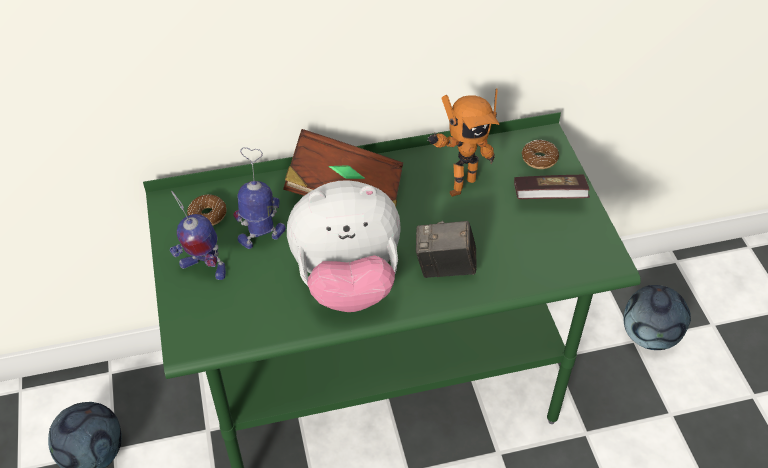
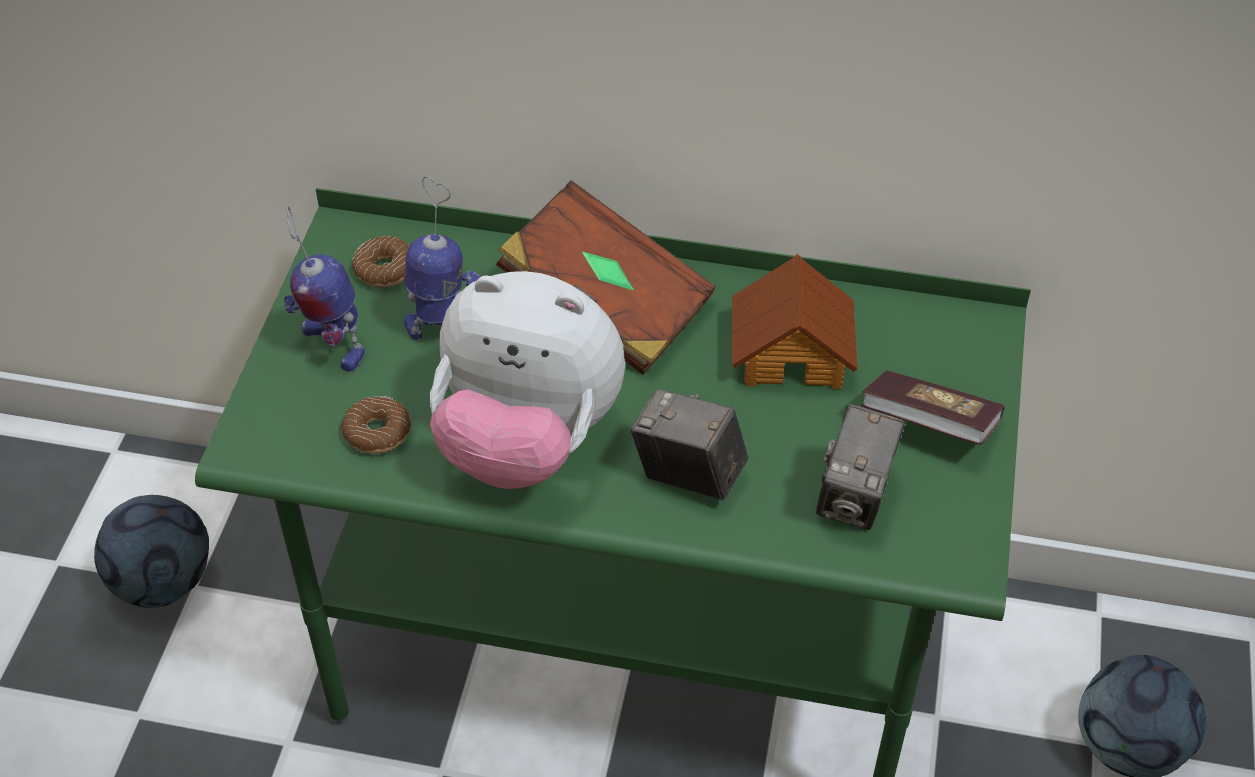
camera: 25 degrees right, 0 degrees up
toy robot [427,88,499,197] -> toy house [732,254,858,389]
donut [522,140,559,169] -> donut moved to [341,396,411,454]
none -> camera [816,404,905,530]

